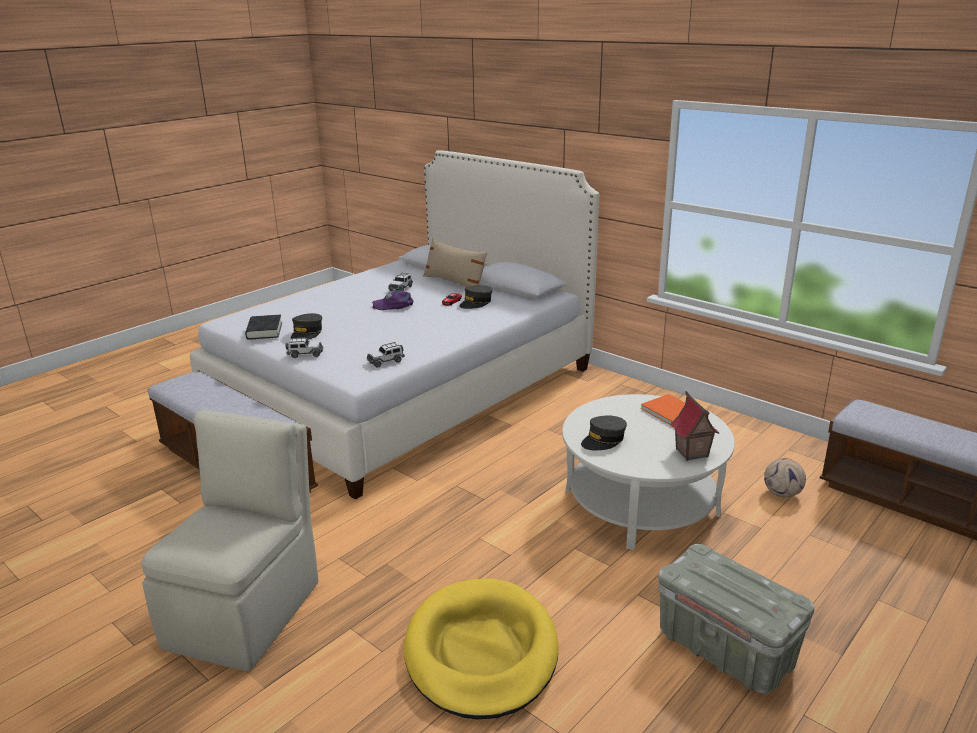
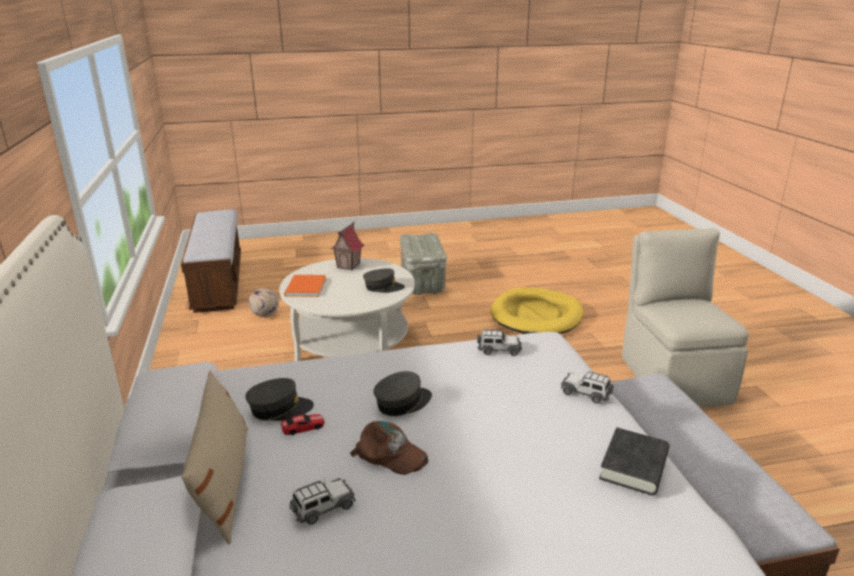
camera: 145 degrees left, 0 degrees up
beige chair [141,409,318,671] -> beige chair turned 120 degrees clockwise [622,228,749,407]
grey cap [291,313,322,340] -> grey cap moved to [374,371,432,416]
purple cap [372,290,414,310] -> brown cap [350,421,428,475]

